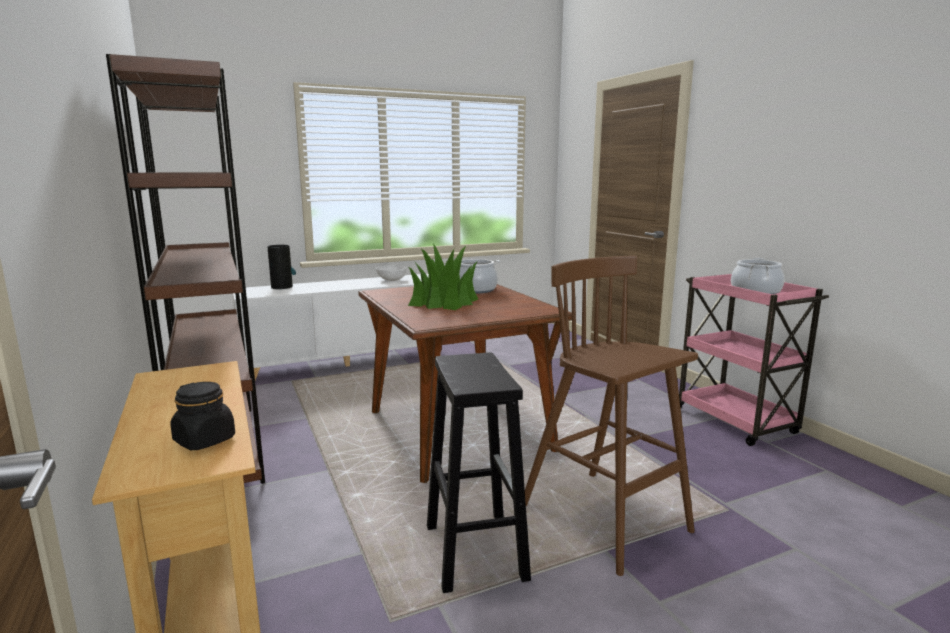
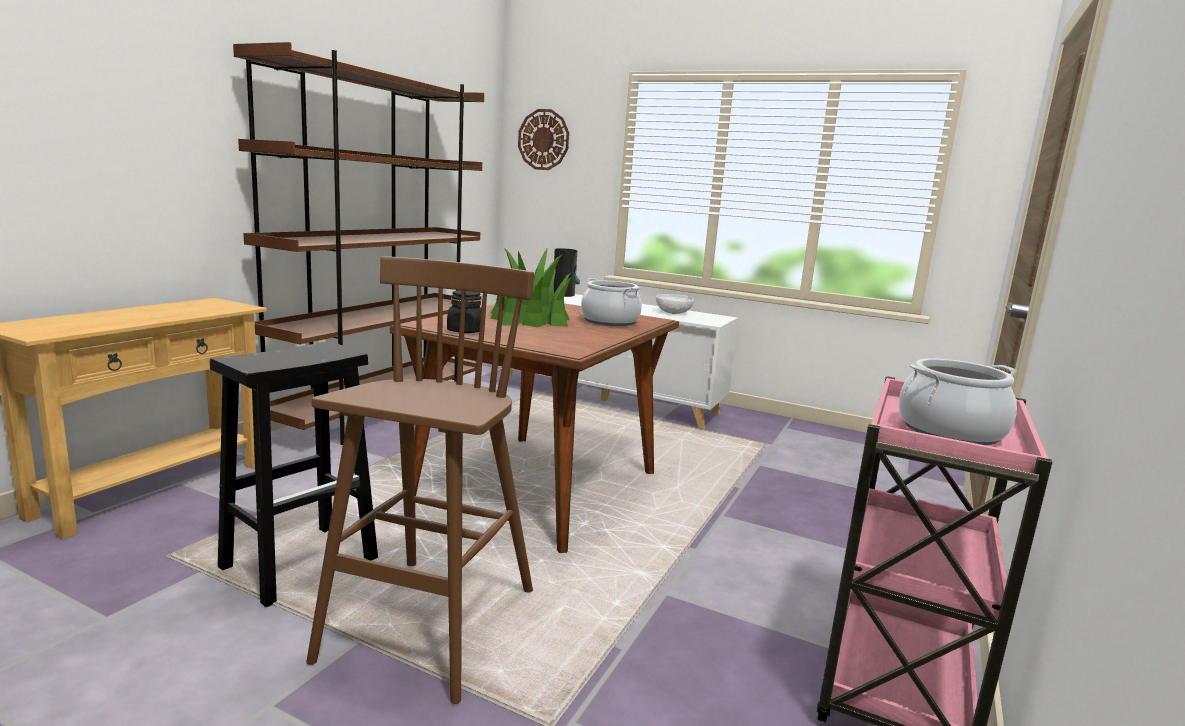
camera: 50 degrees right, 0 degrees up
black jar [170,382,235,450] -> black jar moved to [447,290,482,333]
none -> wall clock [518,109,569,170]

